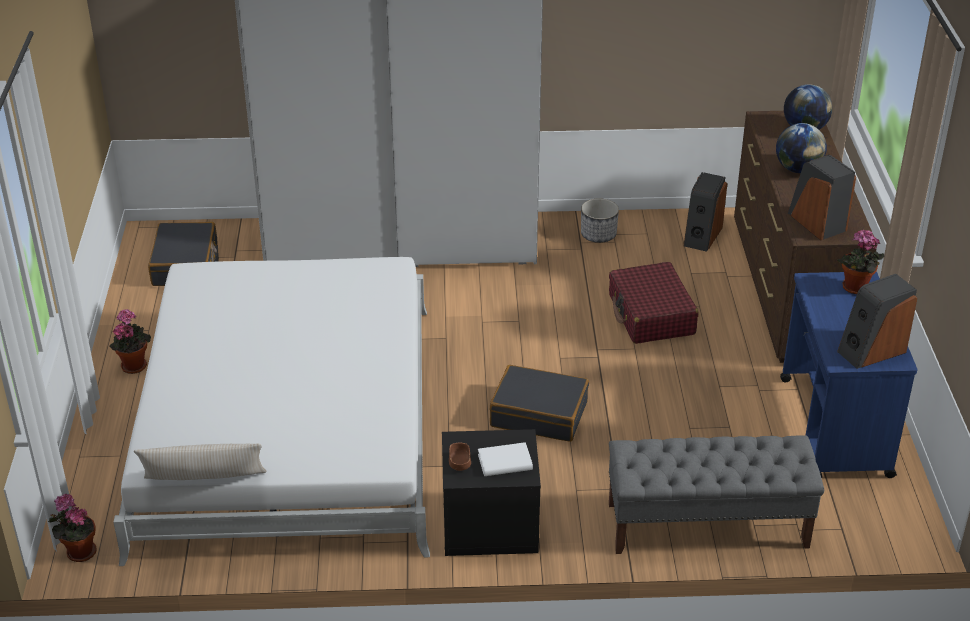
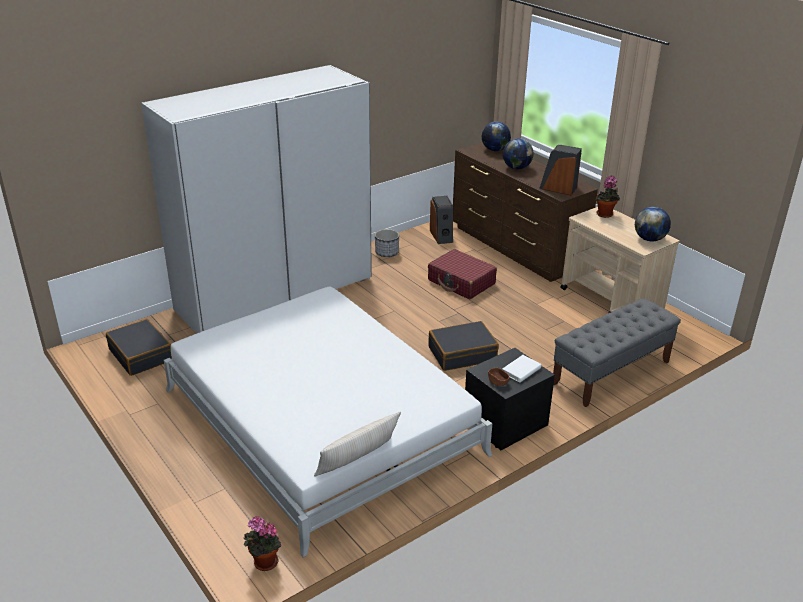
camera: 35 degrees left, 5 degrees down
potted plant [110,309,151,374] -> none
blue cart [780,272,917,478] -> beige cart [560,207,680,313]
speaker [837,274,917,369] -> globe [635,207,671,241]

